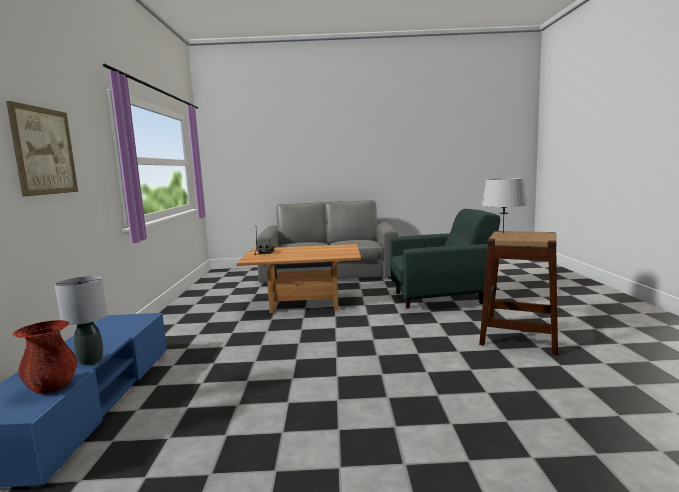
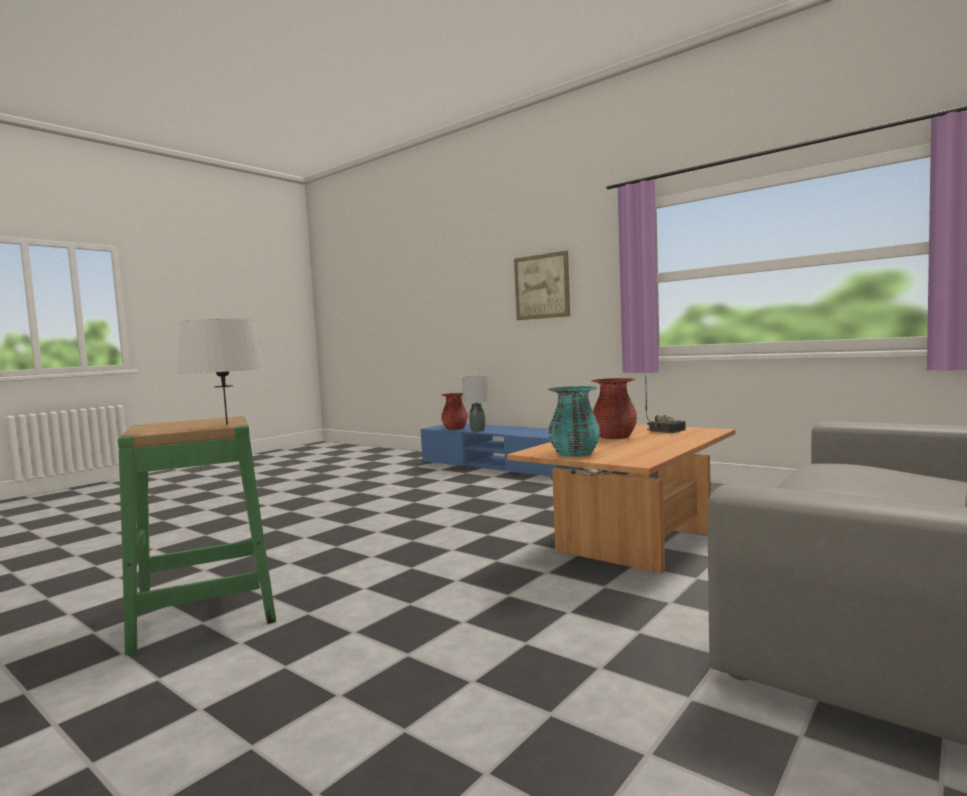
camera: 130 degrees right, 5 degrees down
green armchair [390,209,500,308] -> none
brown stool [479,231,558,355] -> green stool [118,416,276,655]
none -> turquoise vase [548,386,601,457]
none -> red vase [592,378,637,439]

